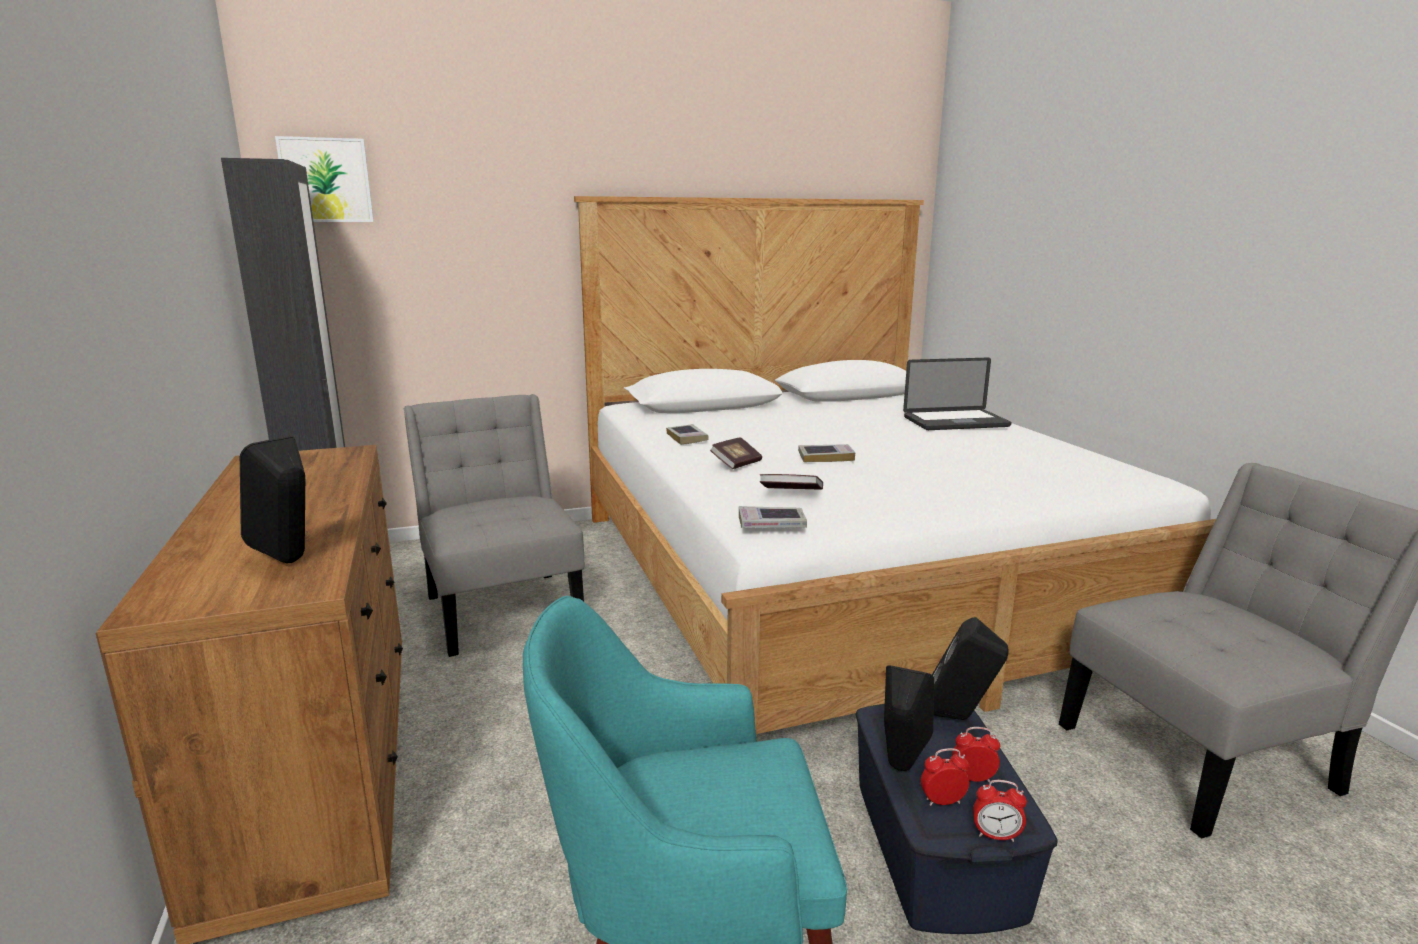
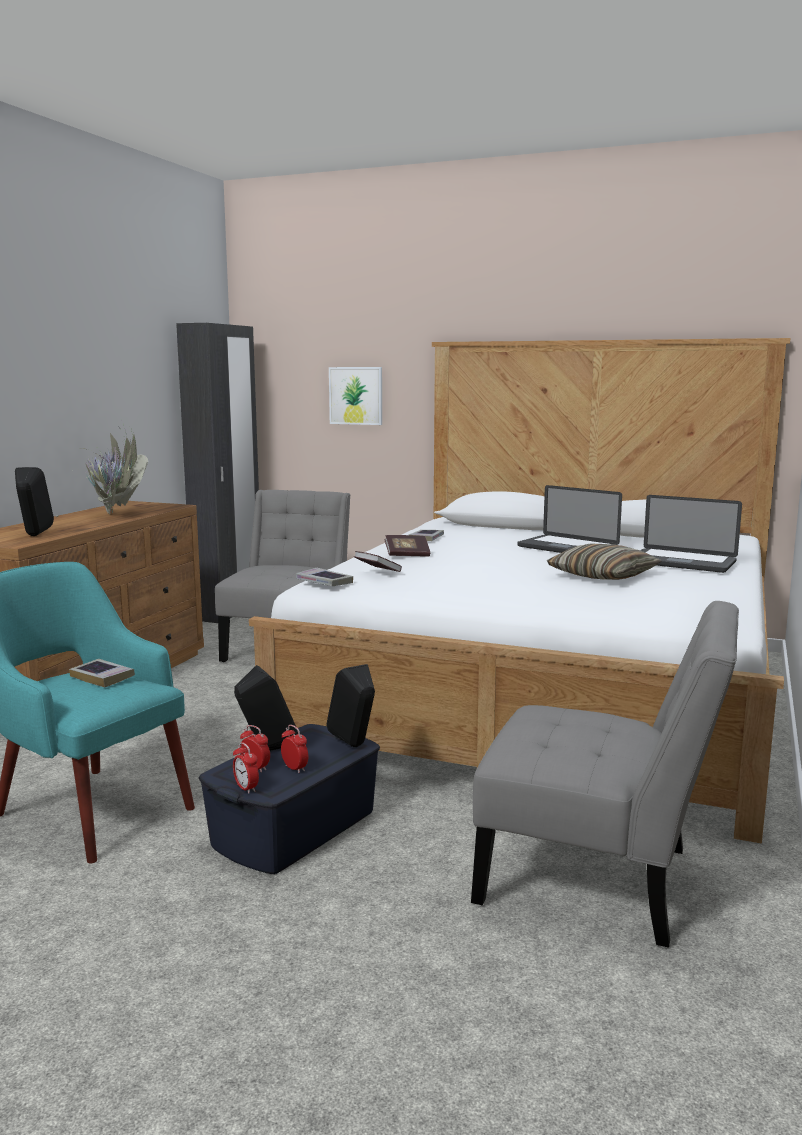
camera: 40 degrees right, 5 degrees down
picture [275,136,374,222] -> picture moved to [329,367,382,425]
book [798,444,856,462] -> book moved to [69,659,135,688]
none -> potted plant [56,424,148,517]
none -> laptop [517,485,622,553]
none -> pillow [547,543,662,580]

